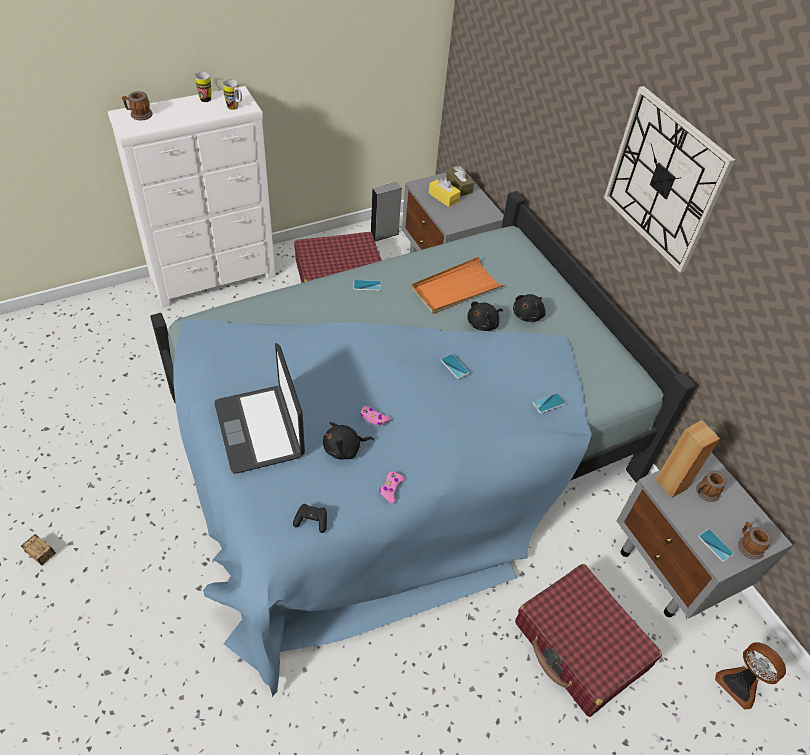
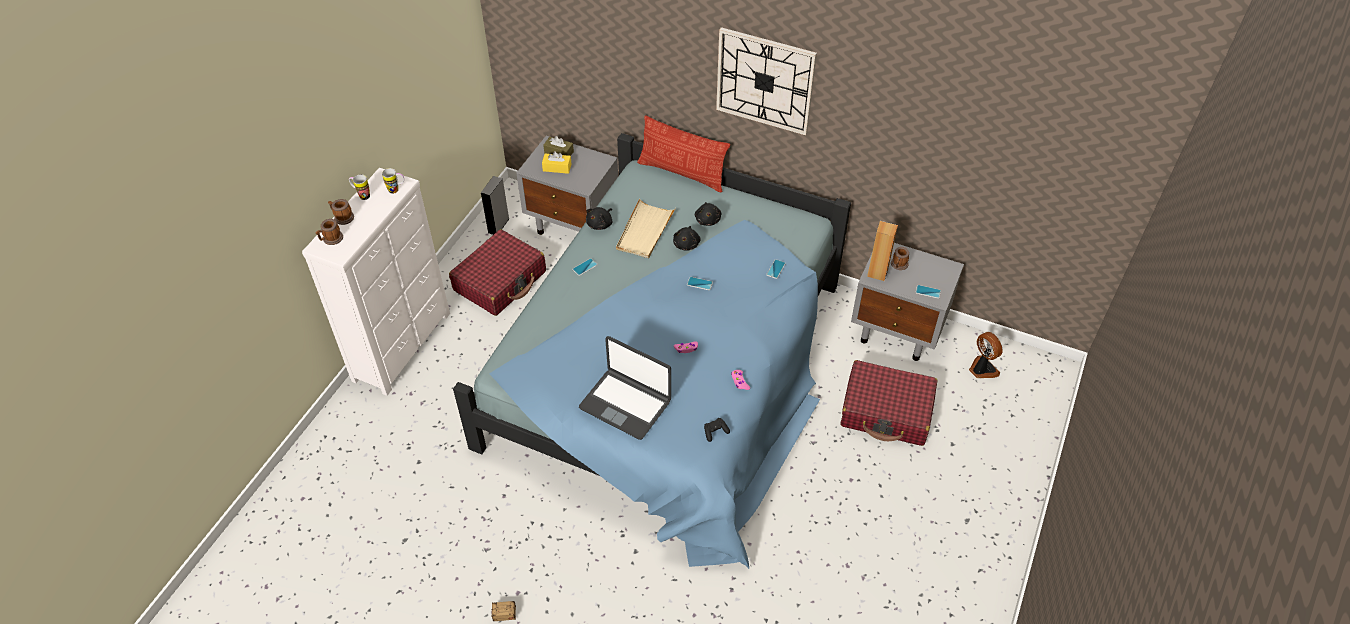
camera: 35 degrees left, 0 degrees up
black plush toy [323,422,374,460] -> black plush toy moved to [586,207,613,230]
orange tray [411,257,505,314] -> beige tray [616,199,676,258]
fan [715,642,786,709] -> fan turned 135 degrees counterclockwise [969,332,1003,378]
mug [738,522,772,560] -> mug moved to [328,199,354,225]
none -> pillow [637,115,730,193]

